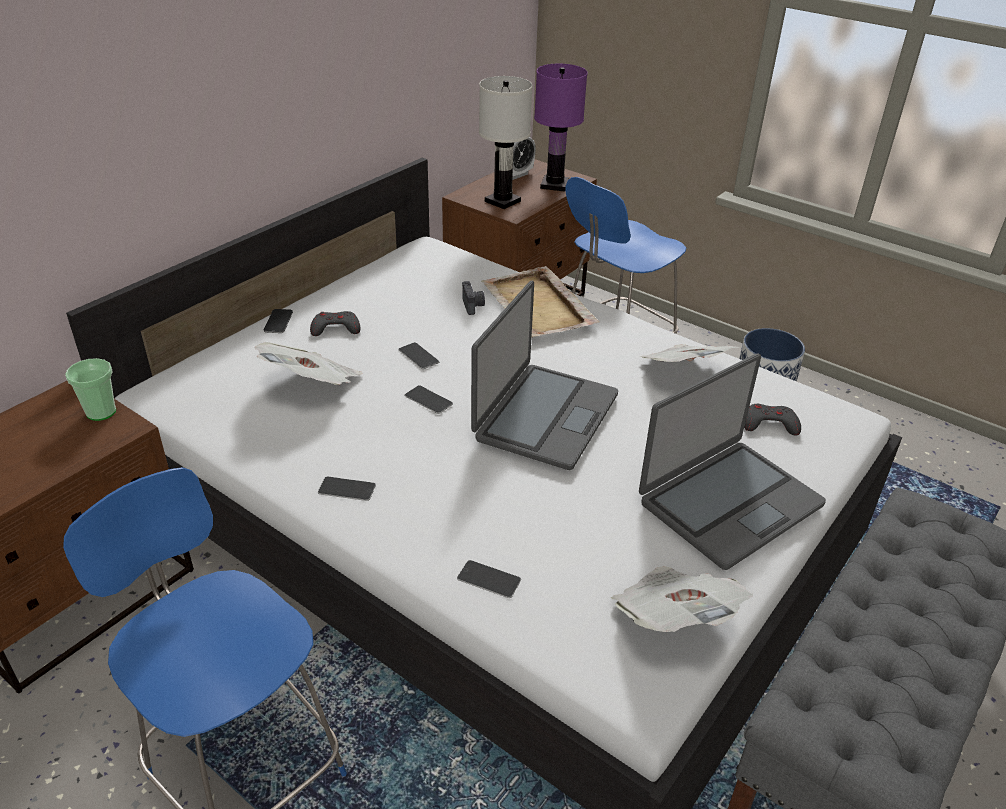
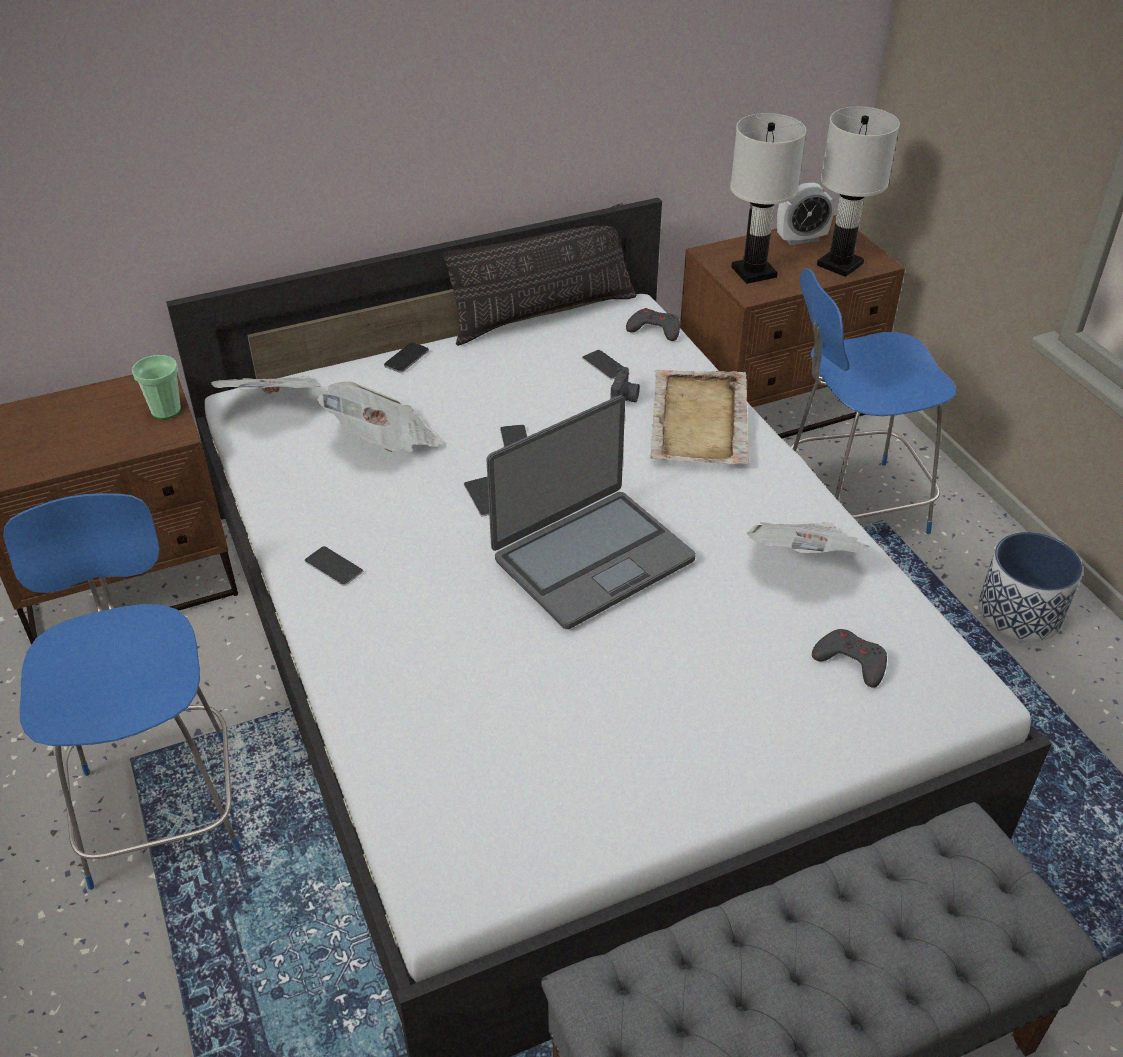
camera: 30 degrees right, 5 degrees up
grey game controller [310,311,360,336] -> grey game controller moved to [626,308,680,341]
phone [457,560,521,598] -> phone moved to [582,350,623,380]
purple table lamp [534,64,588,192] -> white table lamp [817,107,900,277]
newspaper [611,566,753,632] -> newspaper moved to [211,376,321,394]
laptop [639,353,826,570] -> none
none -> pillow [442,203,636,346]

